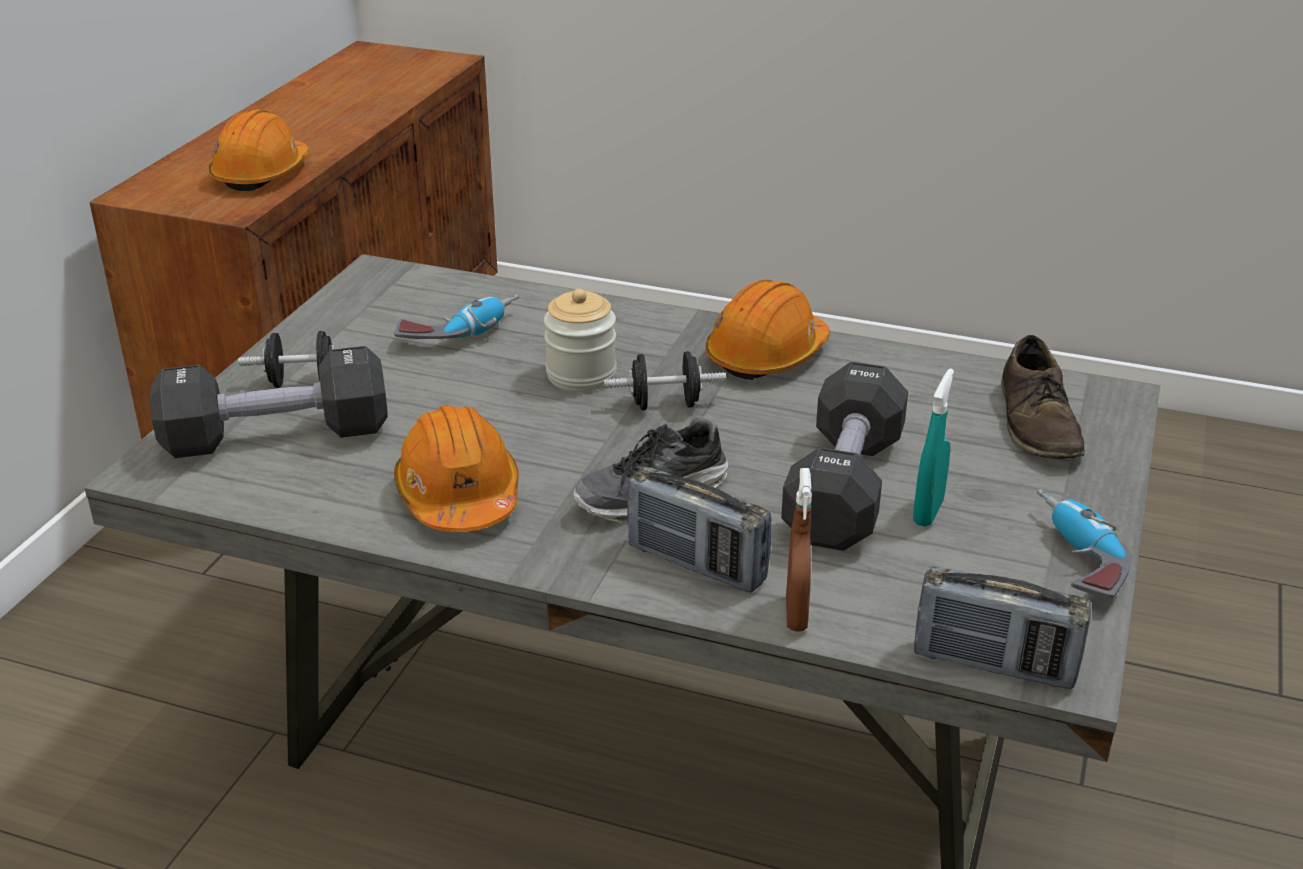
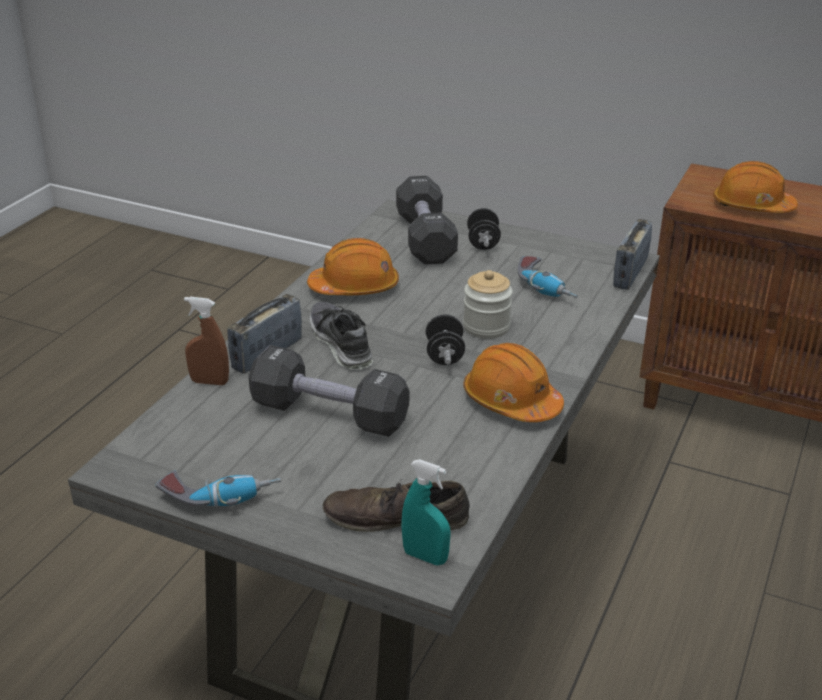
camera: 95 degrees right, 0 degrees up
turquoise spray bottle [913,369,954,527] -> turquoise spray bottle moved to [401,459,451,565]
radio [914,566,1091,689] -> radio moved to [613,219,652,290]

